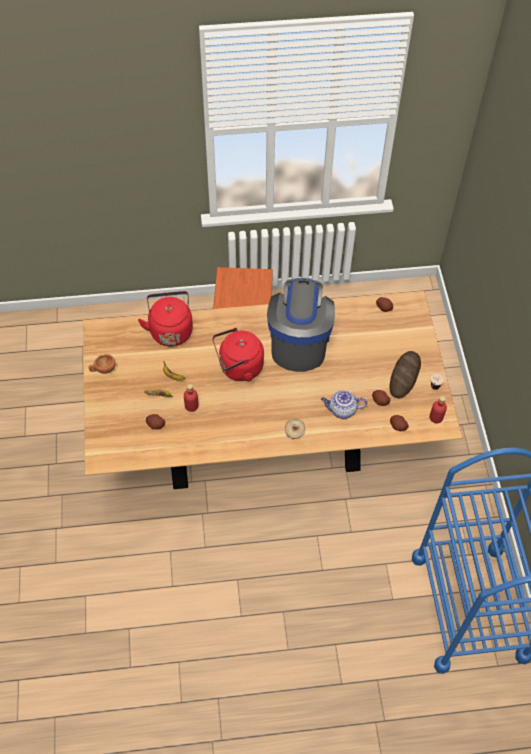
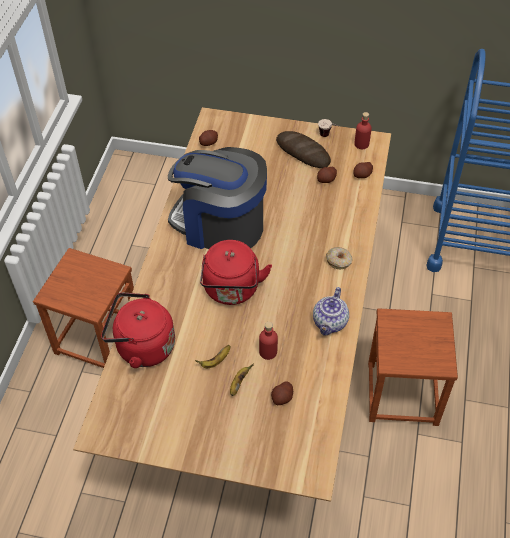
camera: 70 degrees left, 5 degrees down
brown cup [88,354,115,374] -> none
teapot [321,390,367,419] -> teapot moved to [313,287,349,336]
none -> brown stool [368,308,458,426]

